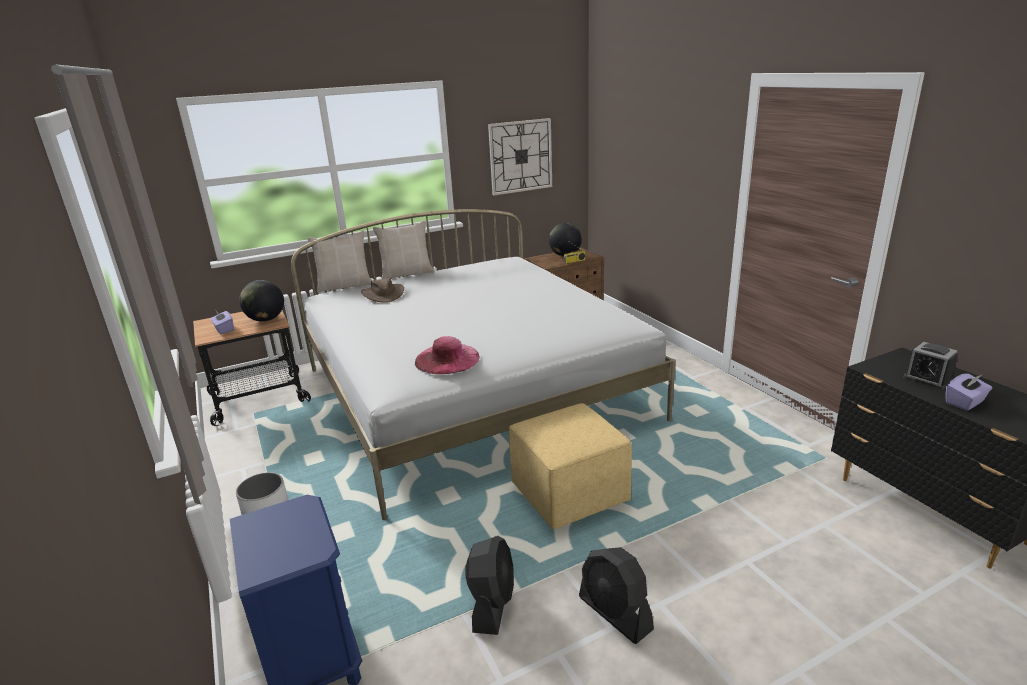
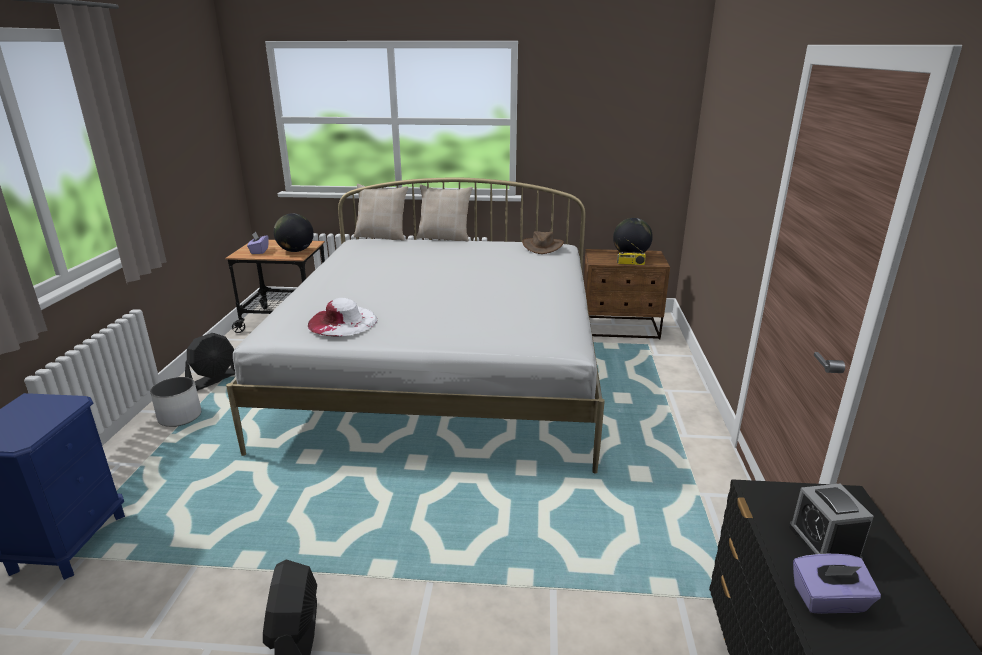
camera: 30 degrees right, 0 degrees up
brown hat [361,278,404,303] -> brown hat moved to [522,231,564,254]
pink hat [415,336,480,374] -> white hat [308,298,377,336]
black fan [466,536,514,635] -> black fan moved to [185,333,235,391]
wall clock [488,118,552,195] -> none
yellow ottoman [509,403,632,529] -> none

